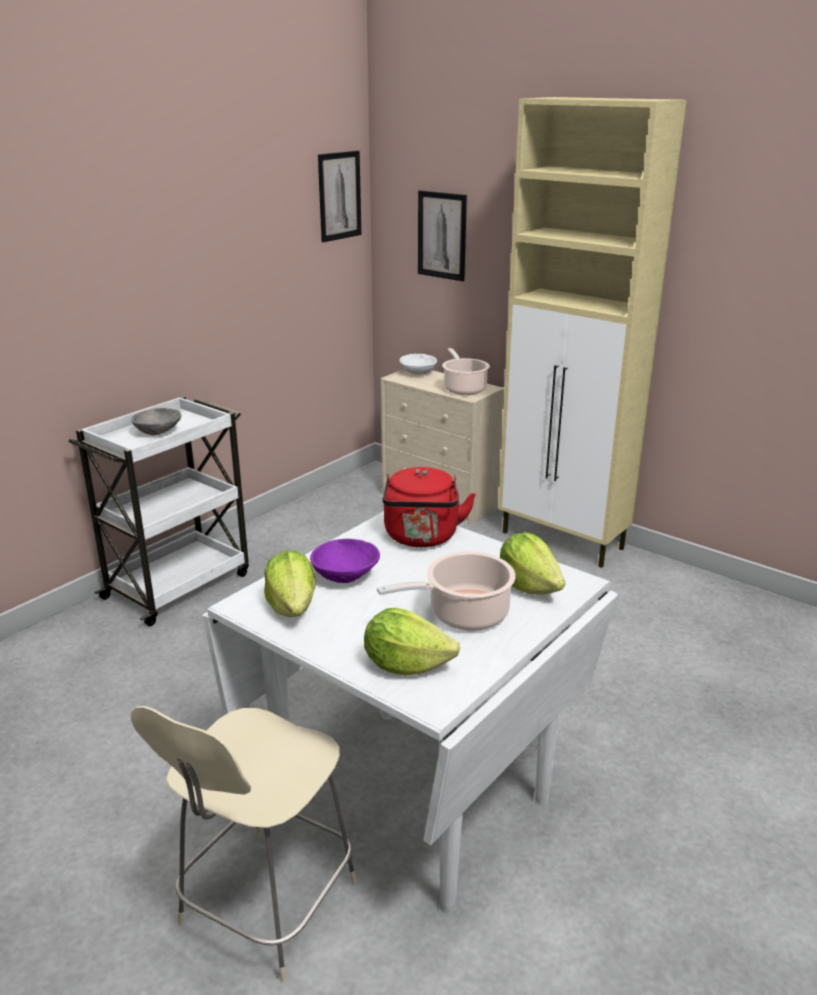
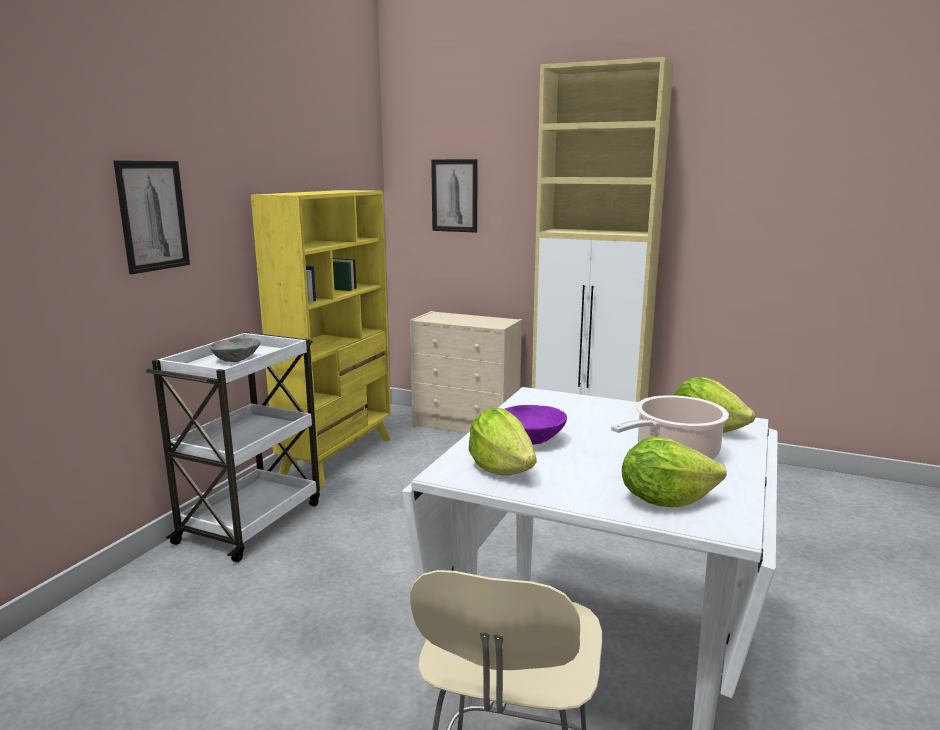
camera: 15 degrees left, 10 degrees down
picture [318,151,361,242] -> picture moved to [113,160,190,274]
red kettle [383,467,476,547] -> none
white bowl [400,354,437,375] -> none
cooking pot [442,348,490,395] -> none
none -> yellow bookcase [251,190,391,487]

